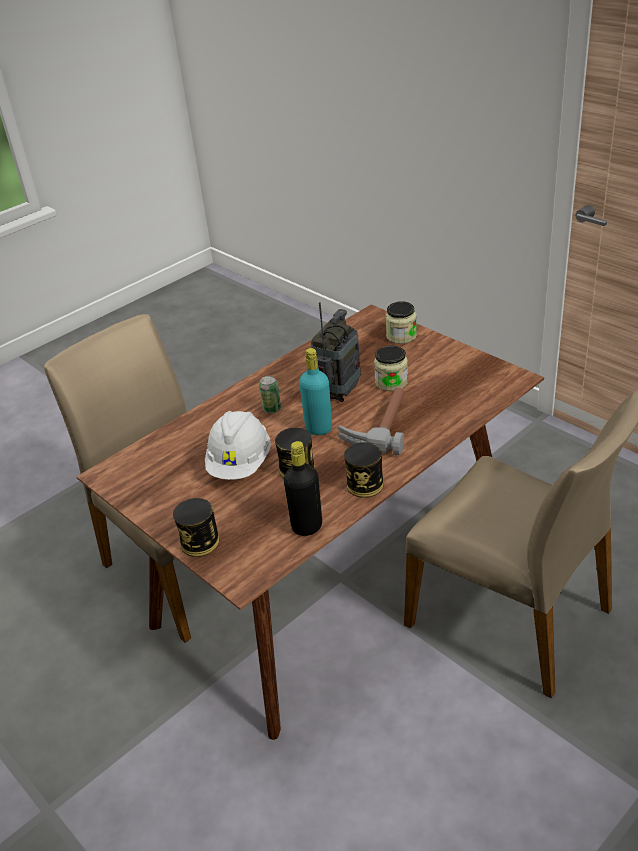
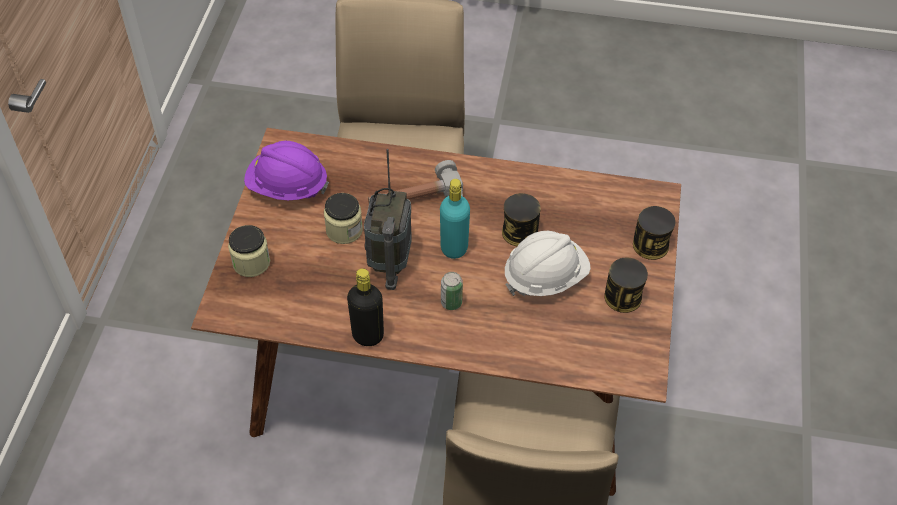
camera: 130 degrees left, 15 degrees up
black bottle [284,441,322,536] -> black bottle moved to [347,268,384,346]
radio [311,302,361,402] -> radio turned 75 degrees counterclockwise [364,149,412,290]
can [344,442,384,498] -> can moved to [604,258,648,313]
none -> purple hard hat [244,141,329,200]

